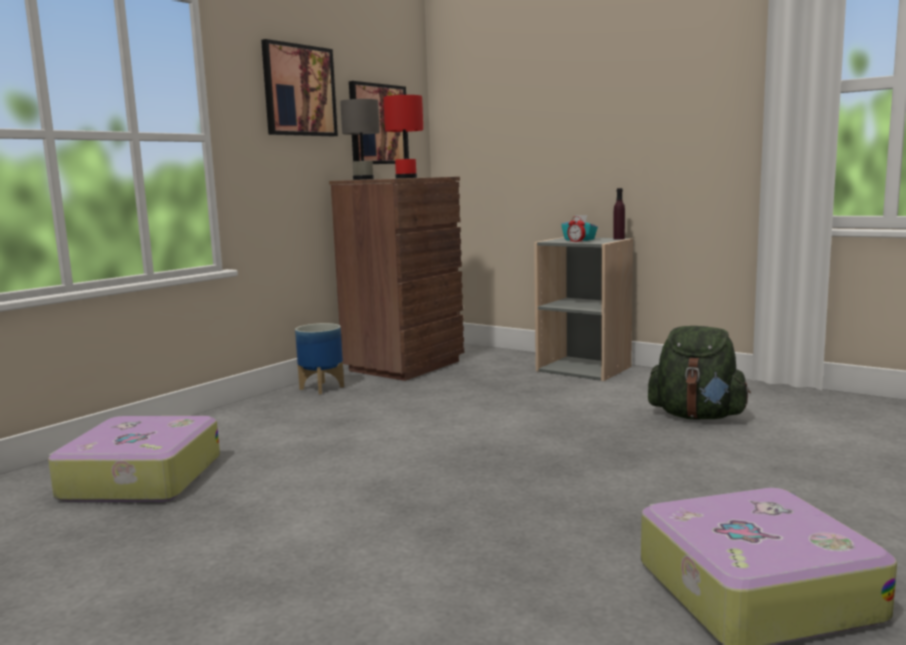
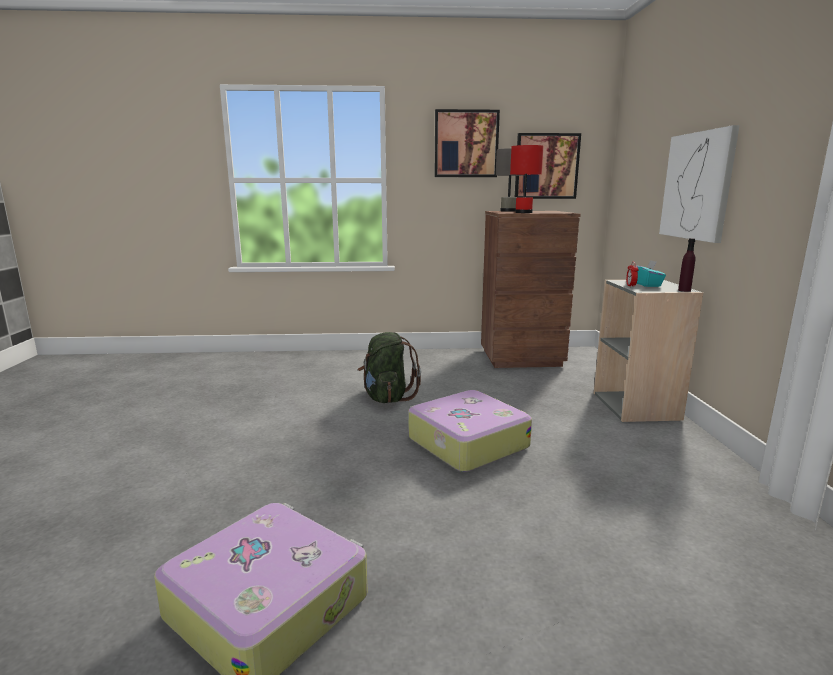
camera: 50 degrees right, 5 degrees up
suitcase [48,416,220,502] -> suitcase moved to [409,390,532,472]
planter [295,323,344,394] -> none
green backpack [648,326,751,420] -> green backpack moved to [358,332,421,403]
none -> picture [659,125,740,243]

